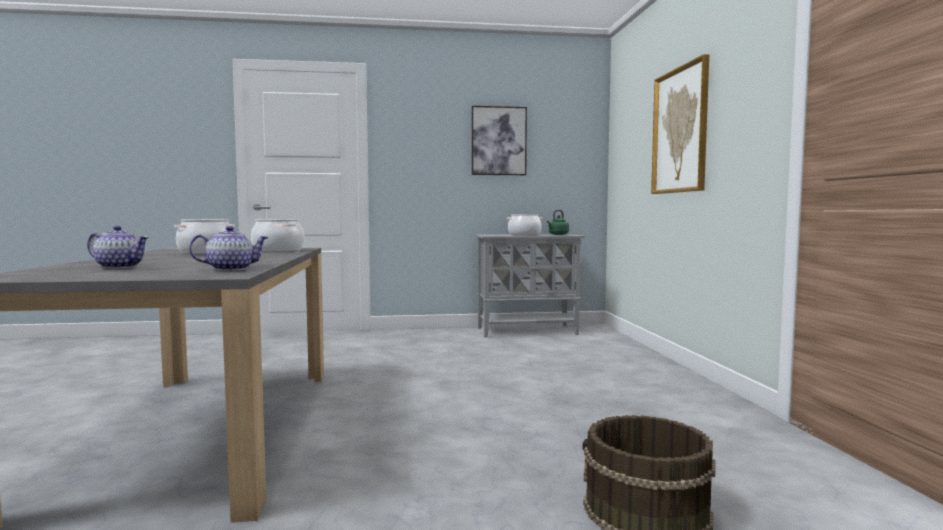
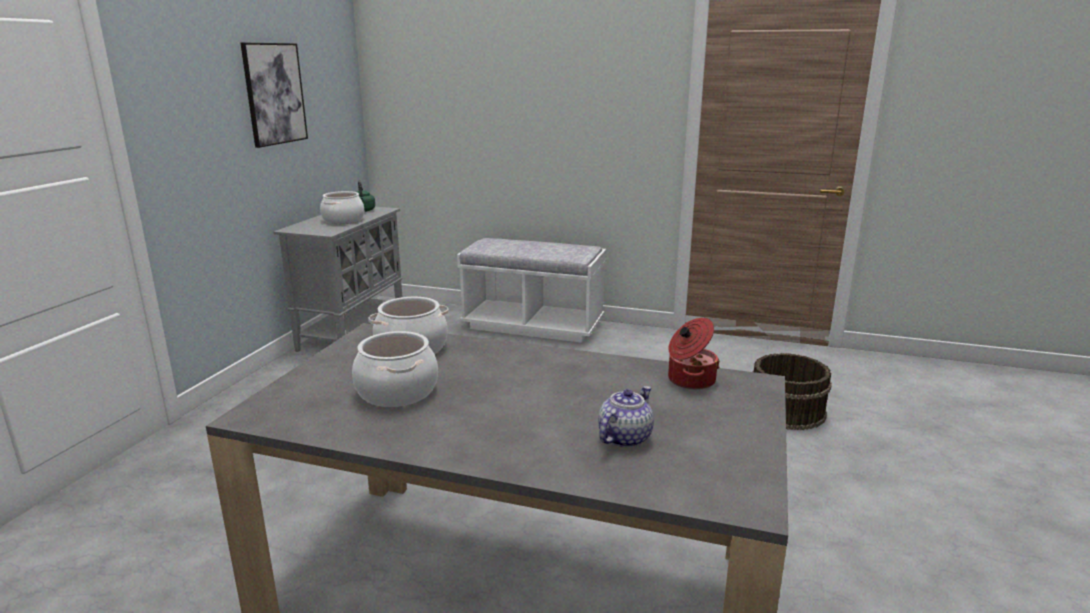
camera: 65 degrees left, 15 degrees up
teapot [189,226,269,271] -> cooking pot [668,318,720,390]
picture [651,54,709,194] -> none
none -> white bench [457,238,606,343]

